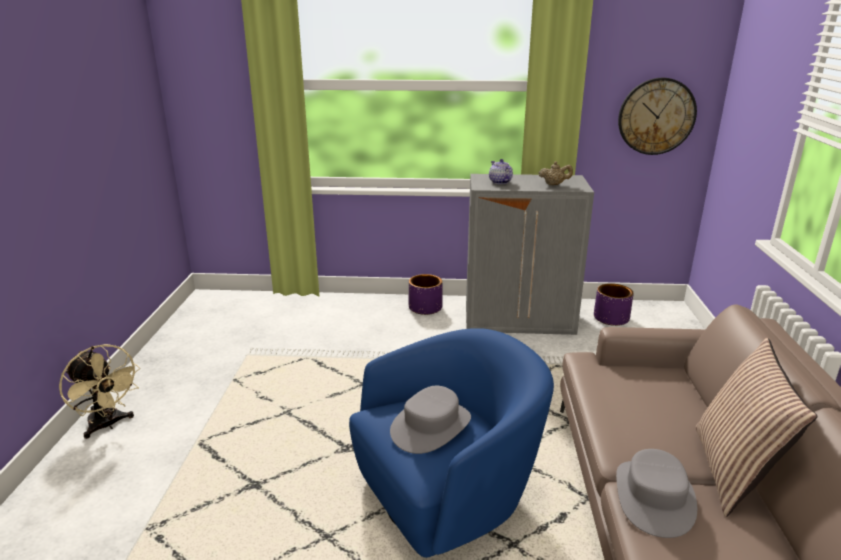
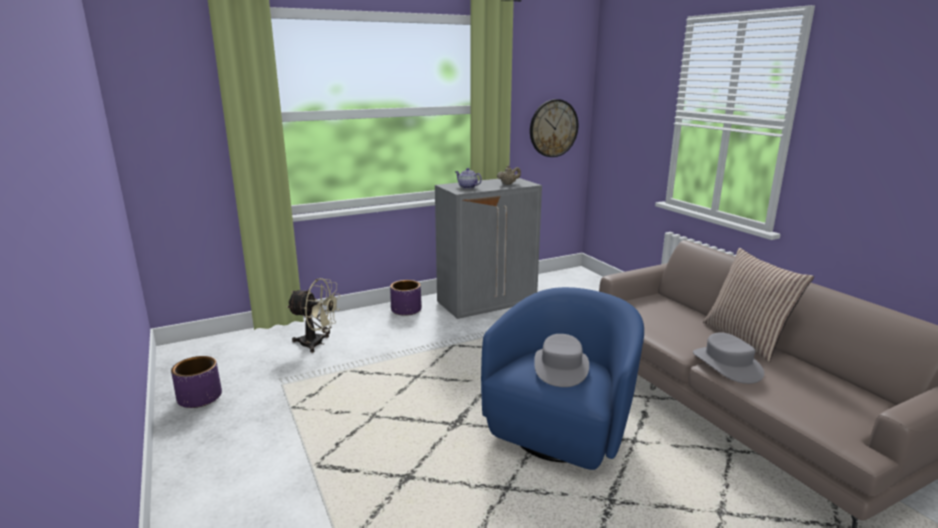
camera: 30 degrees left, 5 degrees down
beige fan [59,344,140,439] -> beige fan moved to [286,278,341,353]
purple planter [594,283,634,326] -> purple planter moved to [171,356,222,408]

